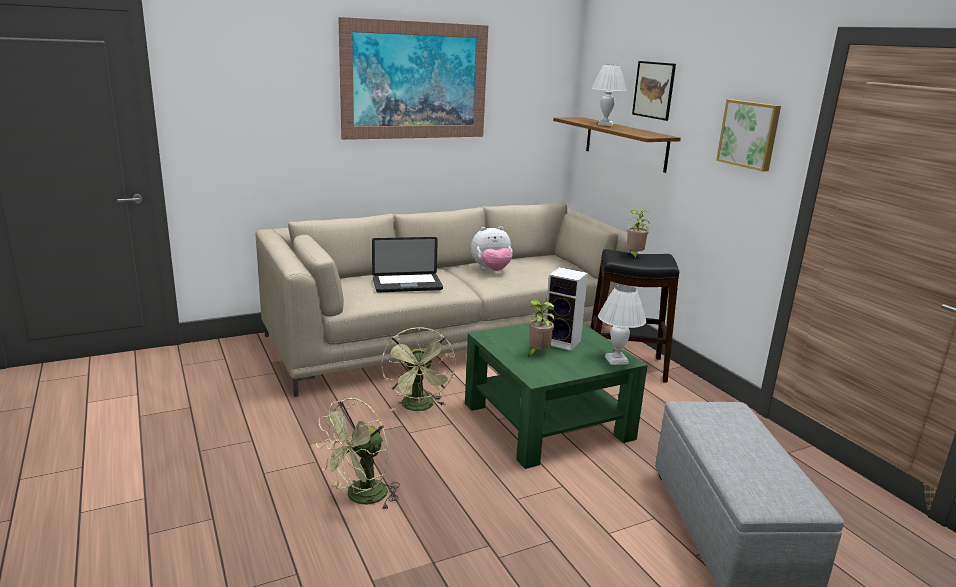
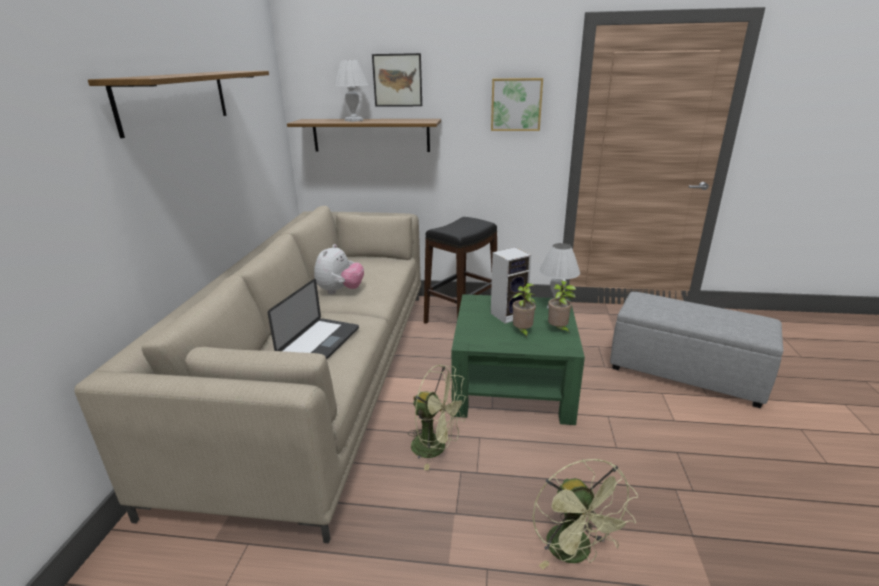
camera: 55 degrees left, 5 degrees up
picture [338,17,488,140] -> shelf [88,71,269,138]
potted plant [626,210,650,259] -> potted plant moved to [548,281,576,334]

